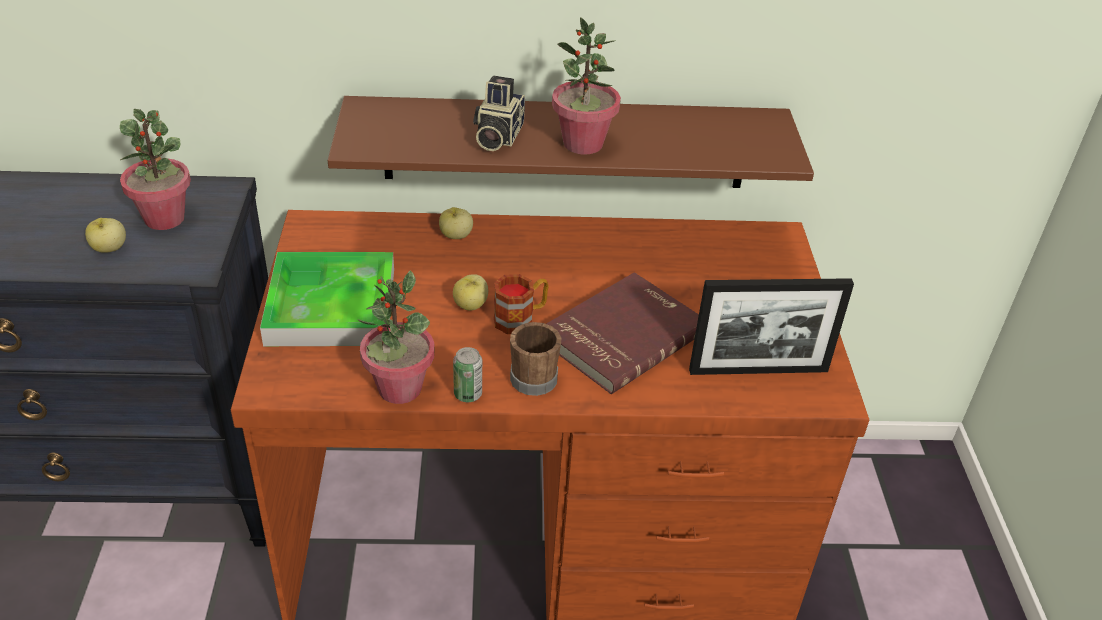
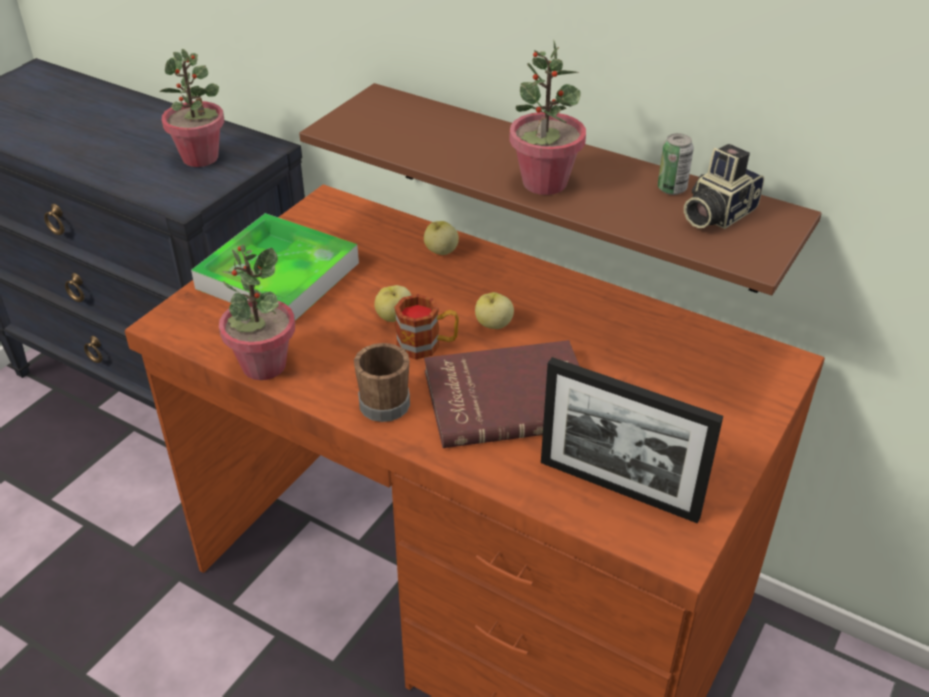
camera: 35 degrees right, 0 degrees up
apple [85,218,126,253] -> apple moved to [475,292,514,329]
can [453,347,482,402] -> can moved to [658,133,694,195]
camera [473,76,525,151] -> camera moved to [684,144,764,229]

